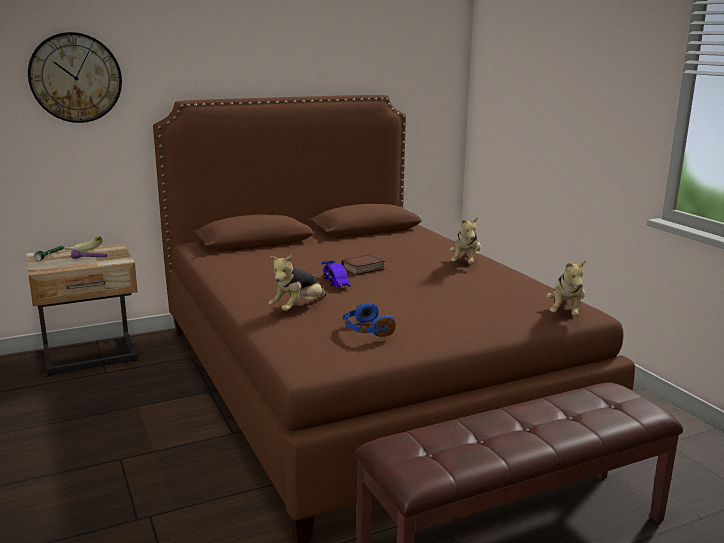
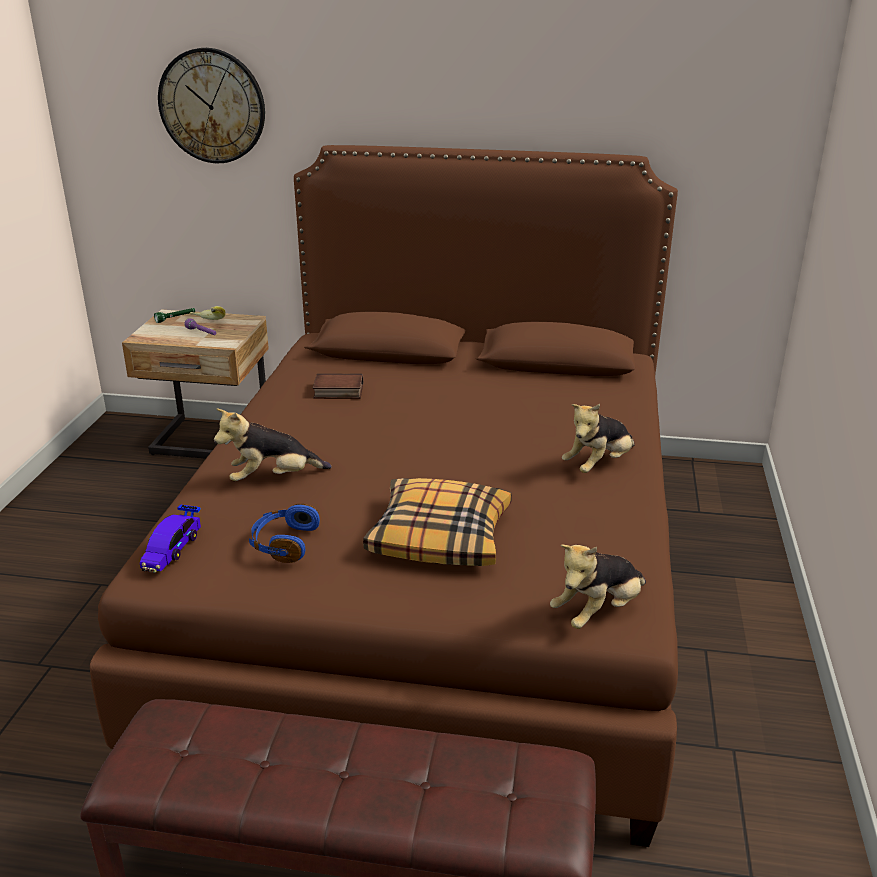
camera: 35 degrees right, 10 degrees up
toy car [321,260,351,289] -> toy car moved to [140,504,201,572]
book [342,254,385,275] -> book moved to [313,374,363,399]
none -> pillow [363,478,512,566]

